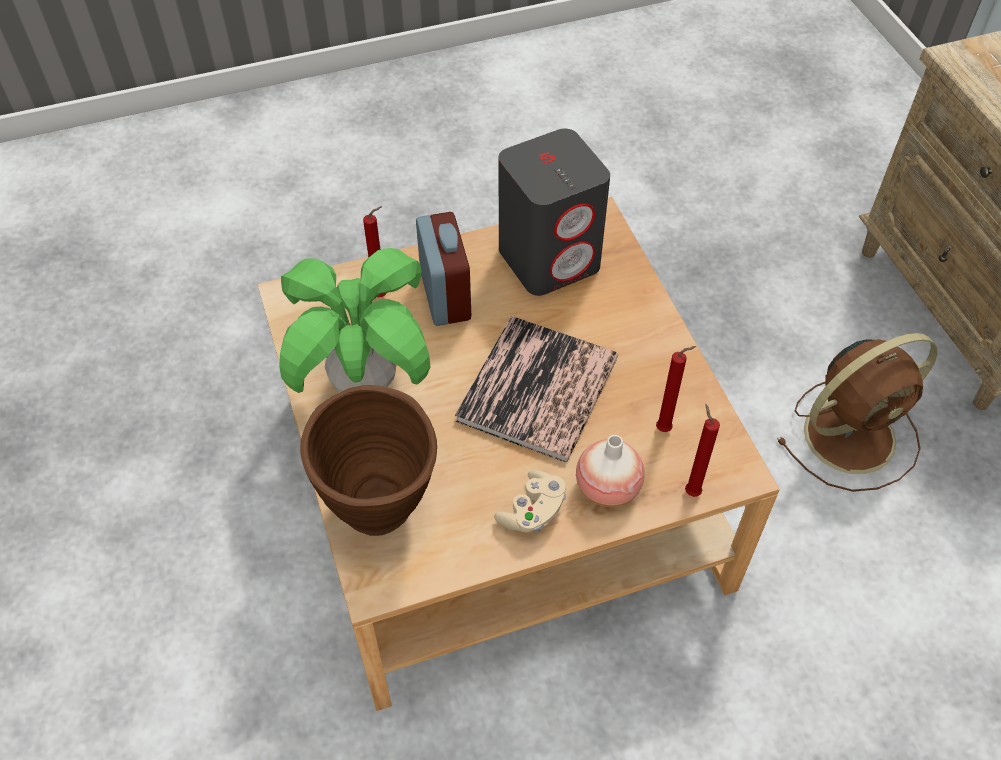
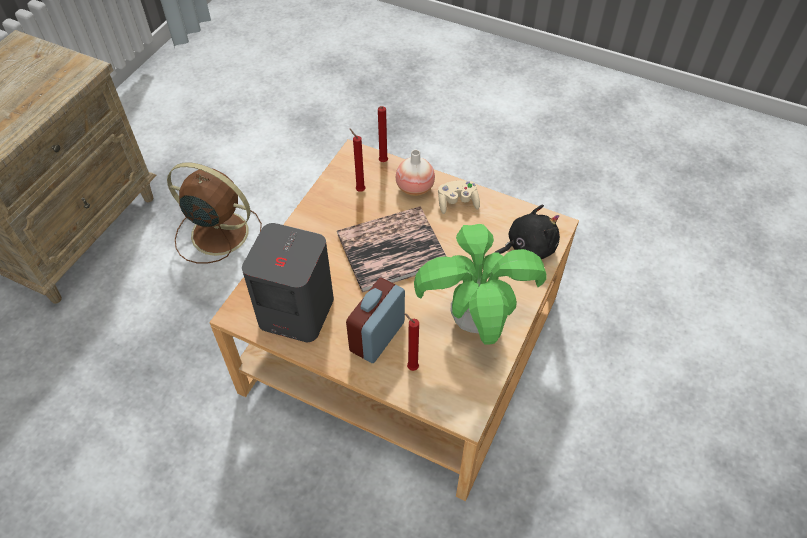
camera: 135 degrees left, 0 degrees up
brown vase [300,385,437,536] -> black plush toy [495,205,560,259]

